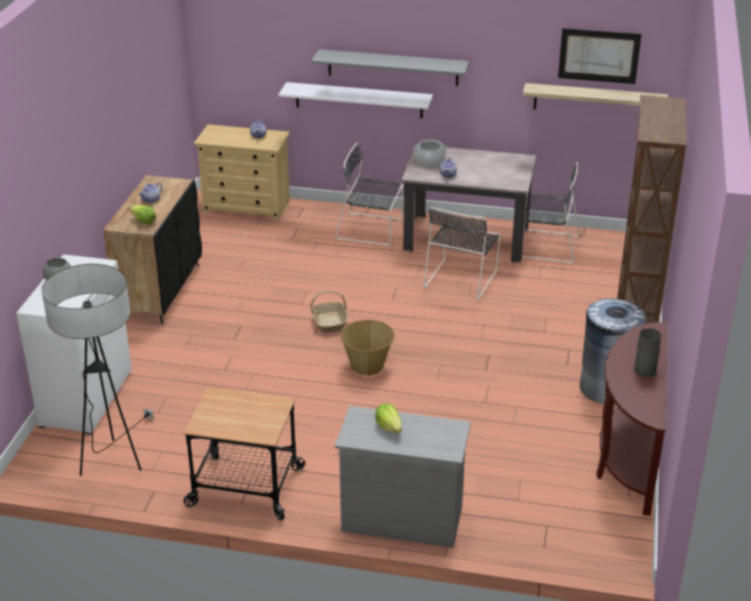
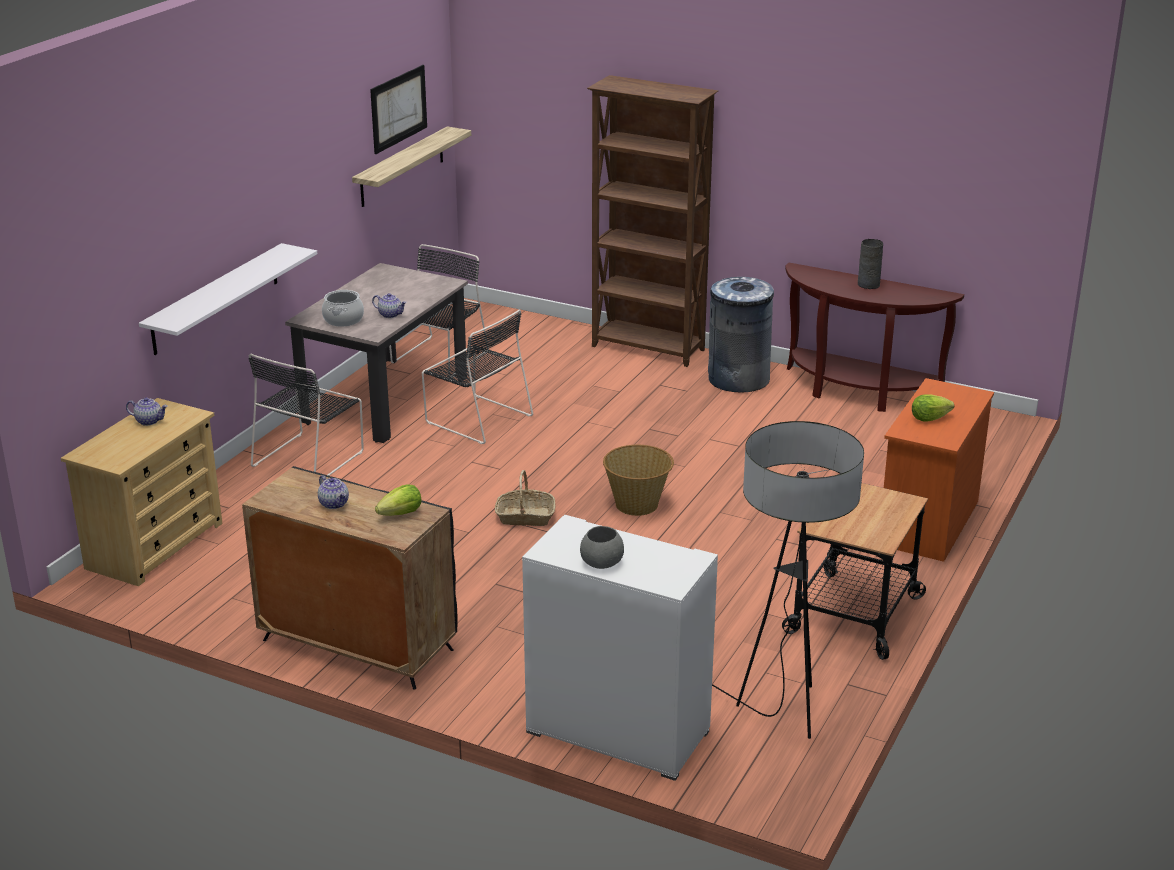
camera: 75 degrees left, 5 degrees down
grey shelf [311,49,469,86] -> none
grey dresser [335,406,471,548] -> orange dresser [884,378,994,562]

